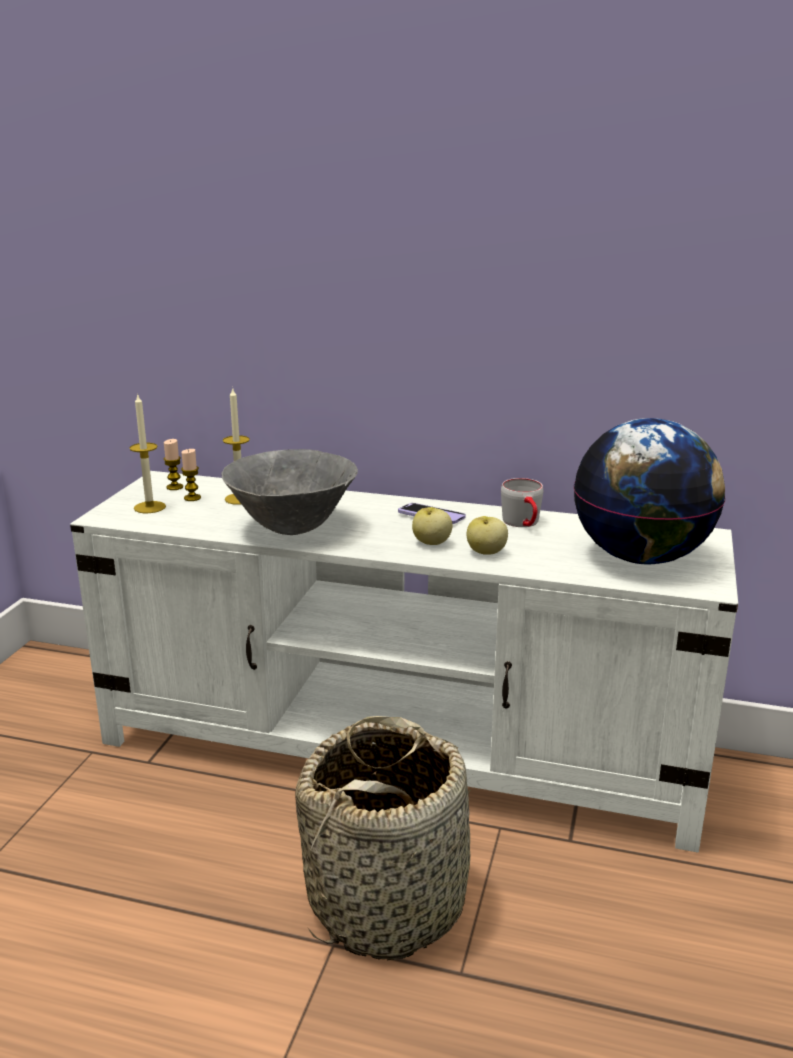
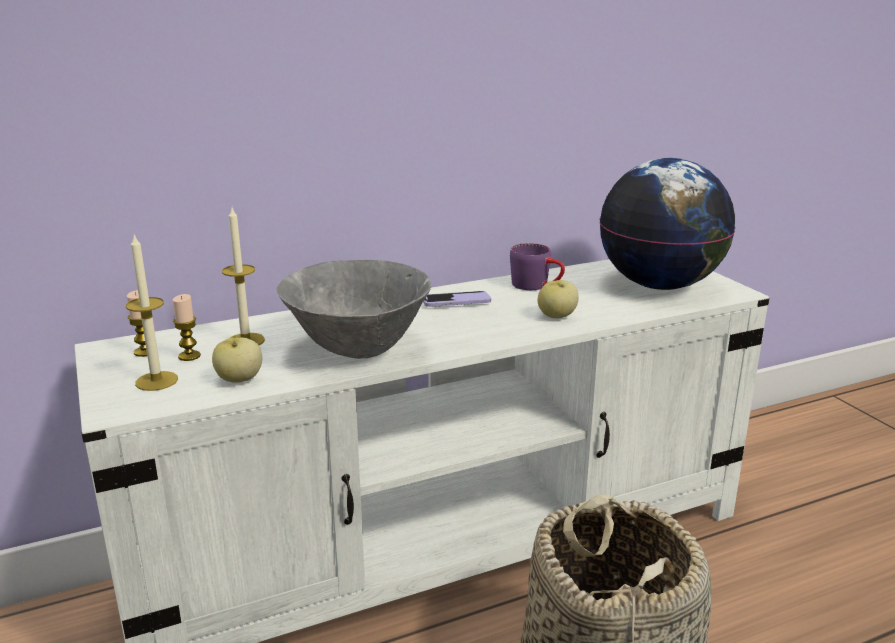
camera: 40 degrees left, 0 degrees up
apple [412,507,452,545] -> apple moved to [212,338,262,383]
grey mug [501,478,544,527] -> purple mug [510,243,565,290]

